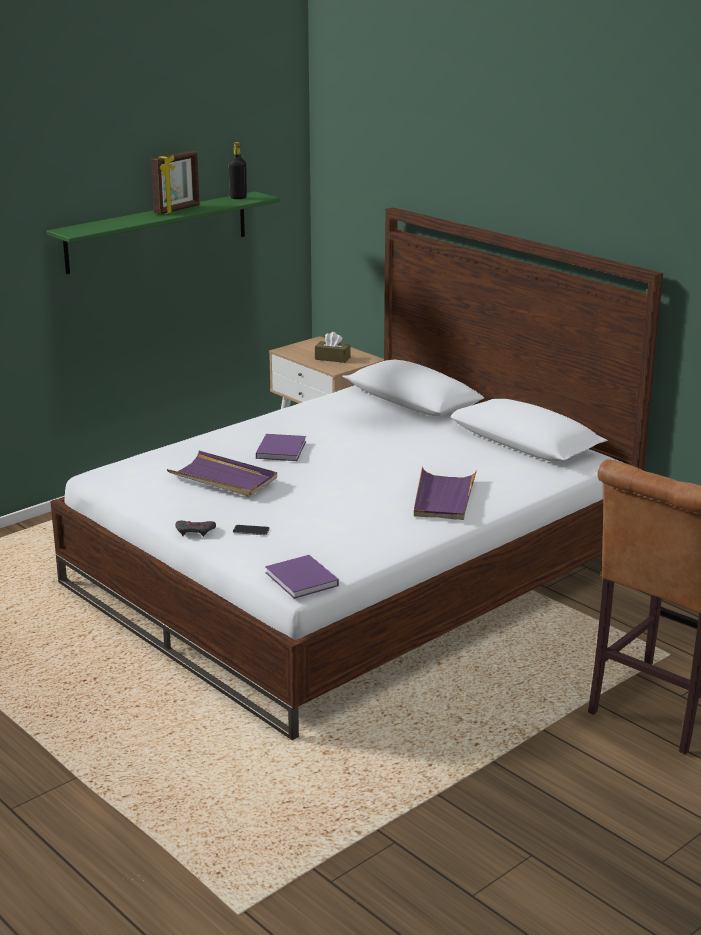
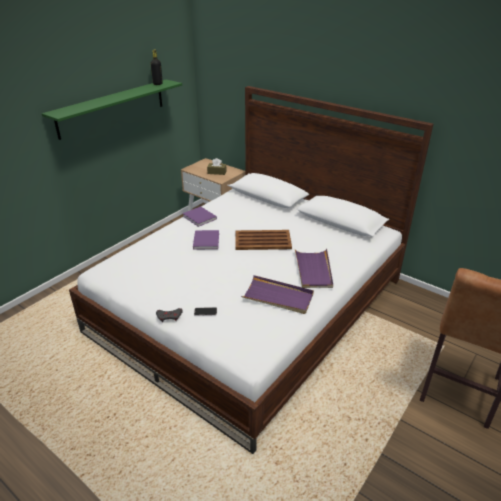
camera: 10 degrees left, 10 degrees up
picture frame [151,151,200,214] -> none
purple tray [167,451,277,497] -> purple tray moved to [241,275,314,314]
purple book [265,555,339,599] -> purple book moved to [182,206,217,227]
none -> brown tray [235,230,292,250]

